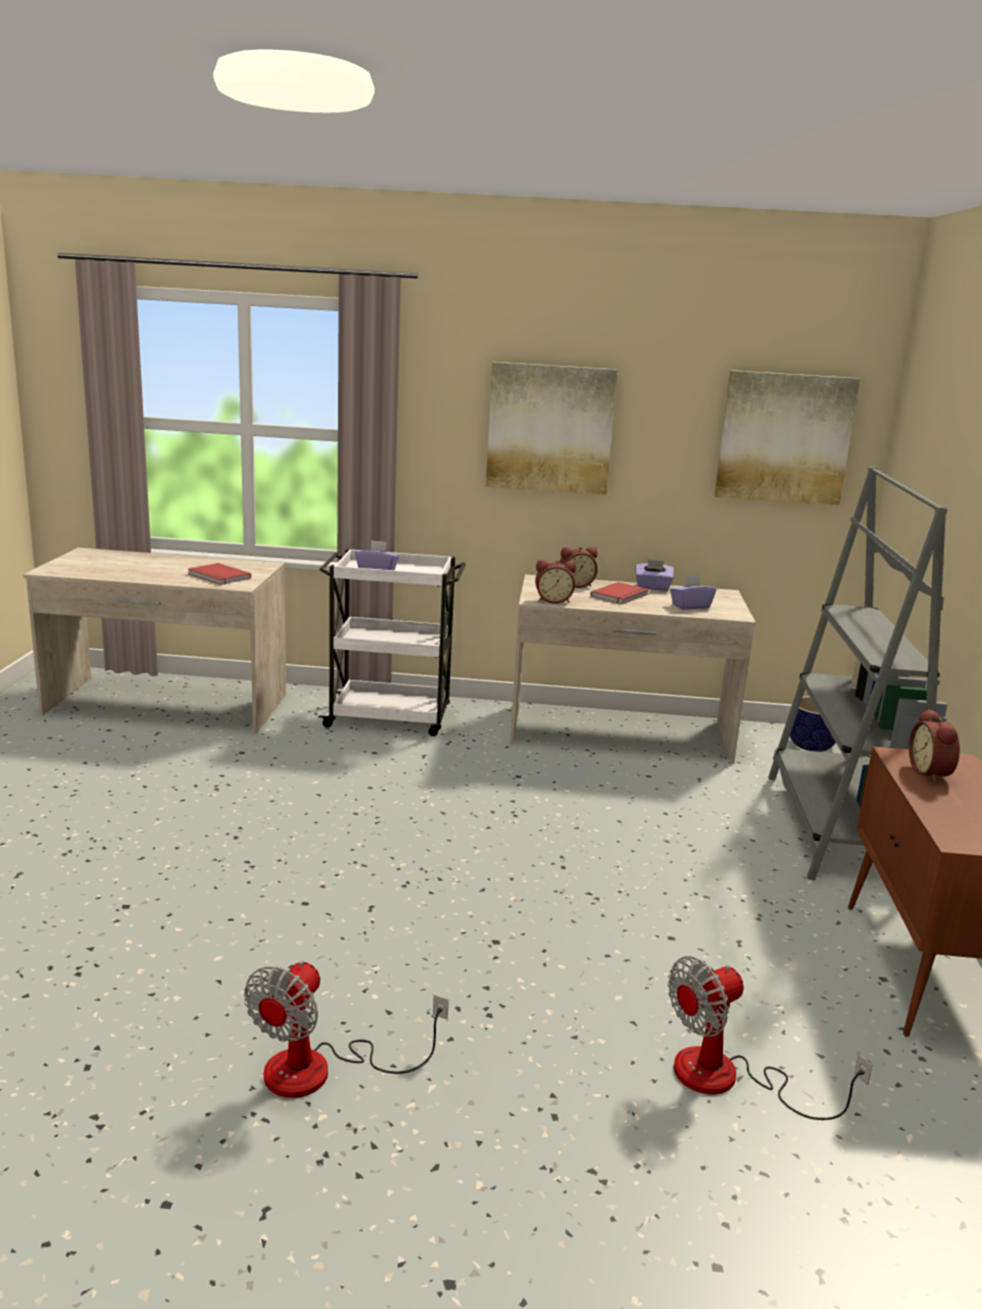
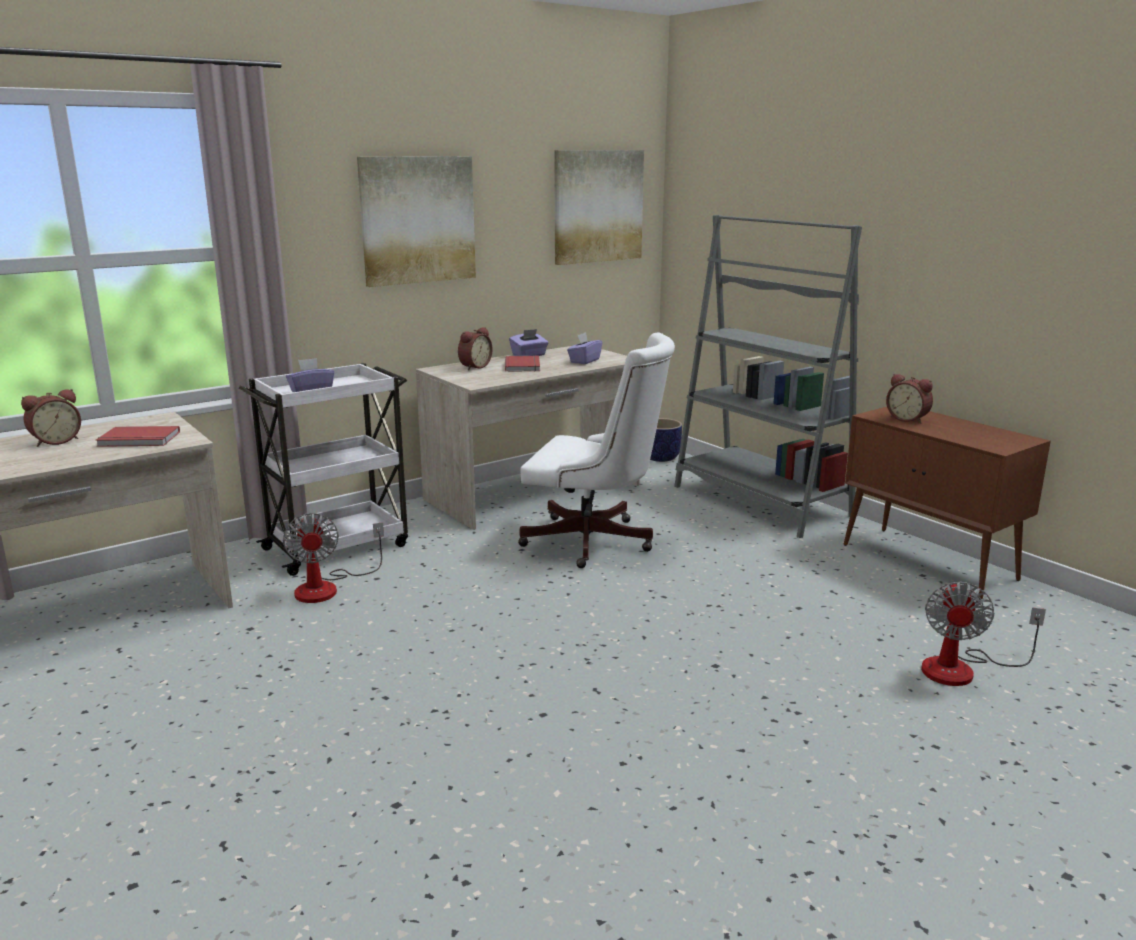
camera: 40 degrees left, 0 degrees up
fan [244,961,449,1098] -> fan moved to [283,513,384,603]
alarm clock [535,560,576,604] -> alarm clock moved to [21,389,81,447]
none -> white office chair [518,333,675,568]

